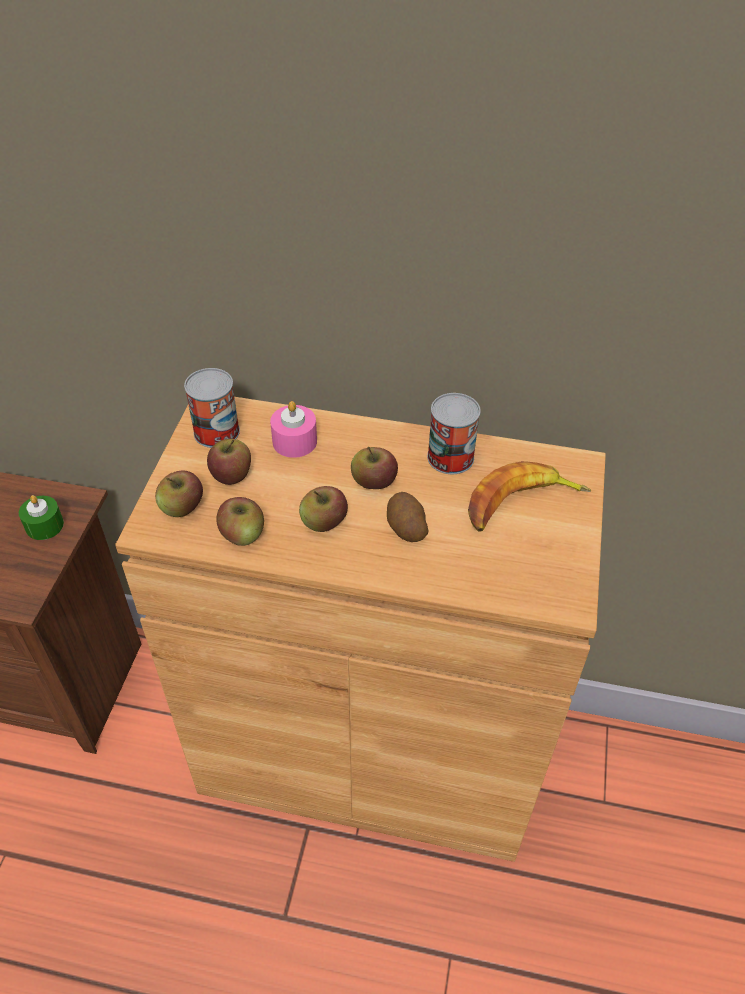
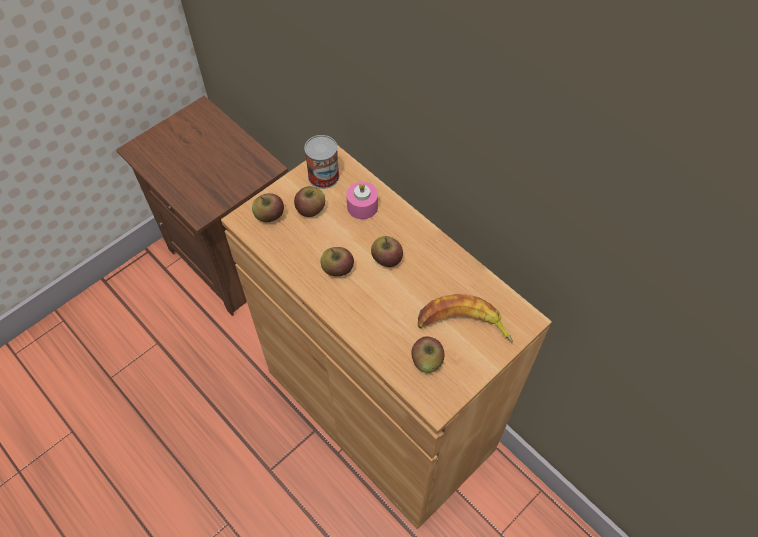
camera: 35 degrees right, 10 degrees up
green candle [19,495,64,540] -> none
apple [216,497,264,546] -> apple moved to [411,336,444,373]
potato [387,492,428,542] -> none
can [427,393,481,474] -> none

